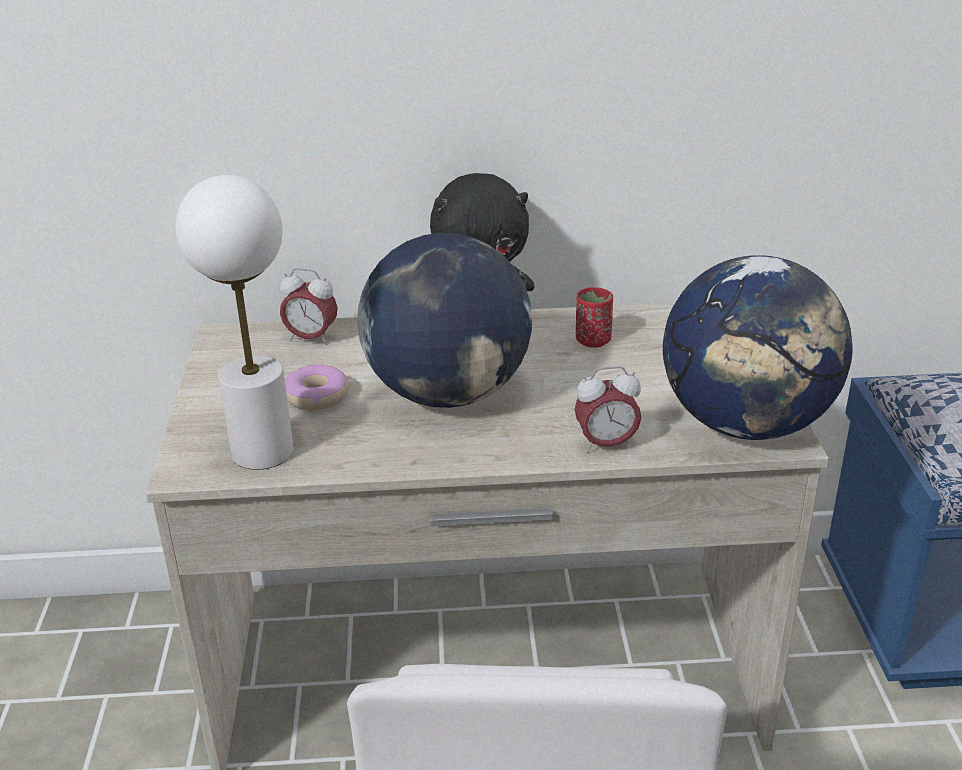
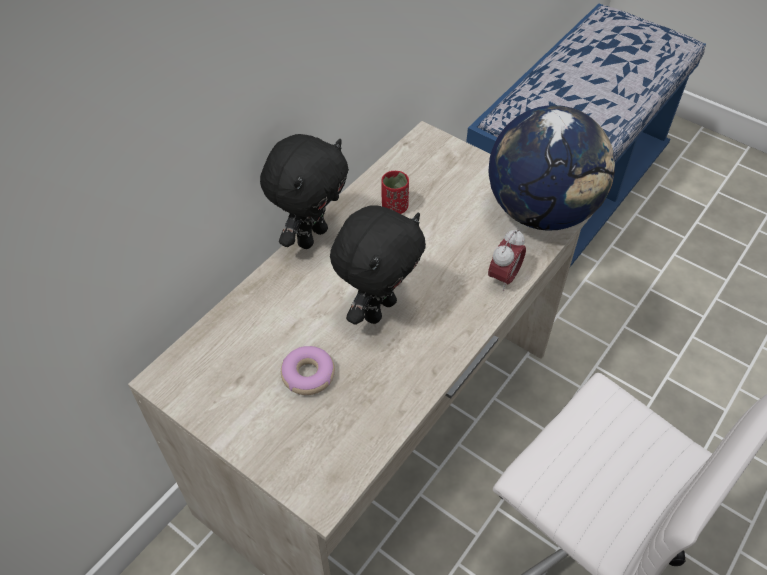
camera: 50 degrees left, 20 degrees up
white table lamp [176,175,294,470] -> none
alarm clock [280,268,338,345] -> none
globe [358,233,532,408] -> black plush toy [330,205,426,325]

